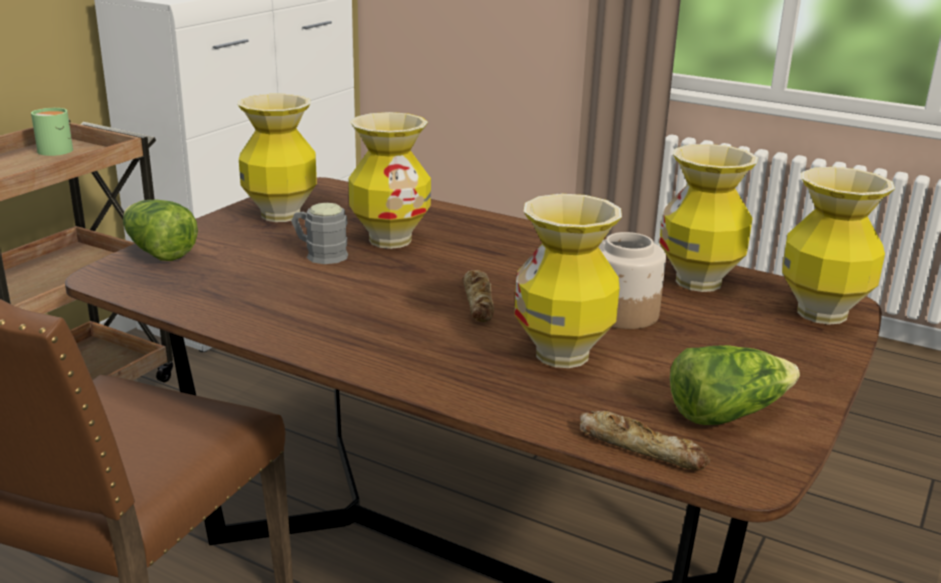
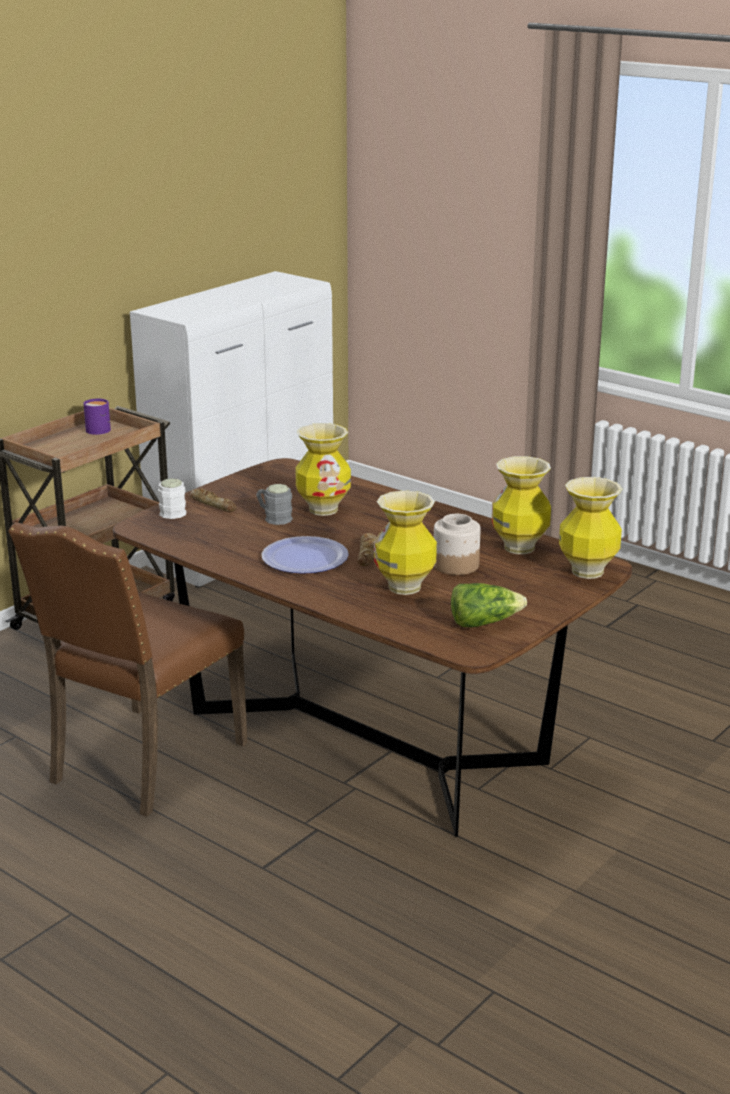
camera: 10 degrees right, 0 degrees up
green mug [31,108,73,156] -> purple mug [83,399,111,435]
lettuce [123,200,198,261] -> white mug [158,478,187,519]
vase [238,94,317,222] -> none
bread [580,411,710,470] -> bread moved to [190,488,237,512]
none -> plate [262,536,349,574]

